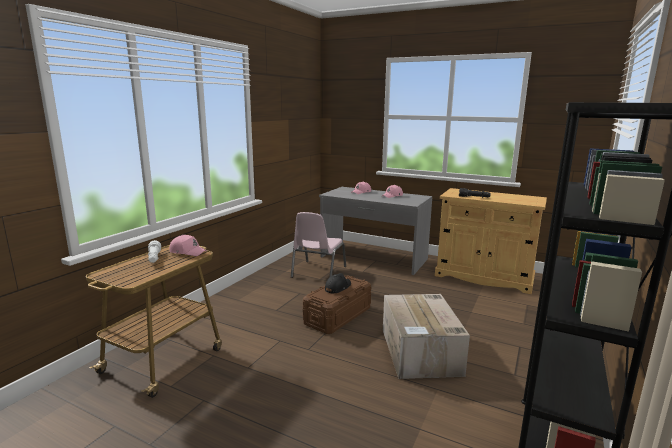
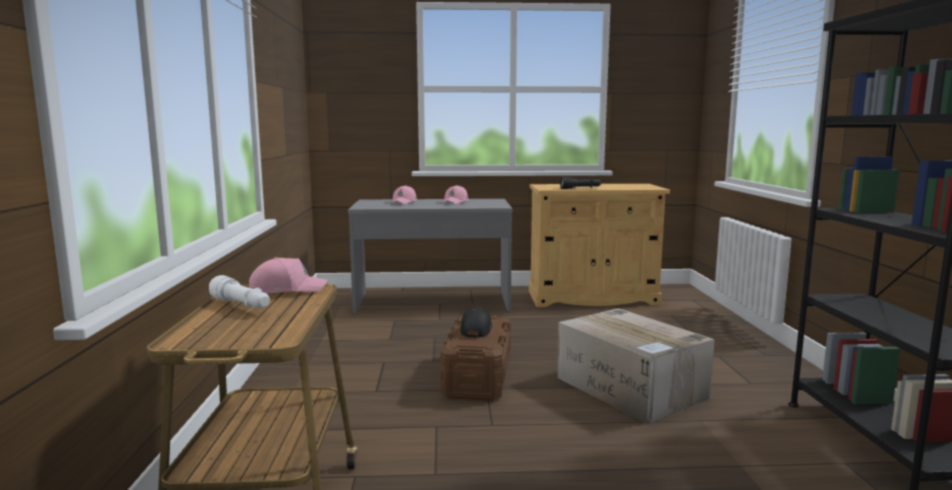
camera: 30 degrees left, 5 degrees down
pink chair [291,212,346,278] -> none

